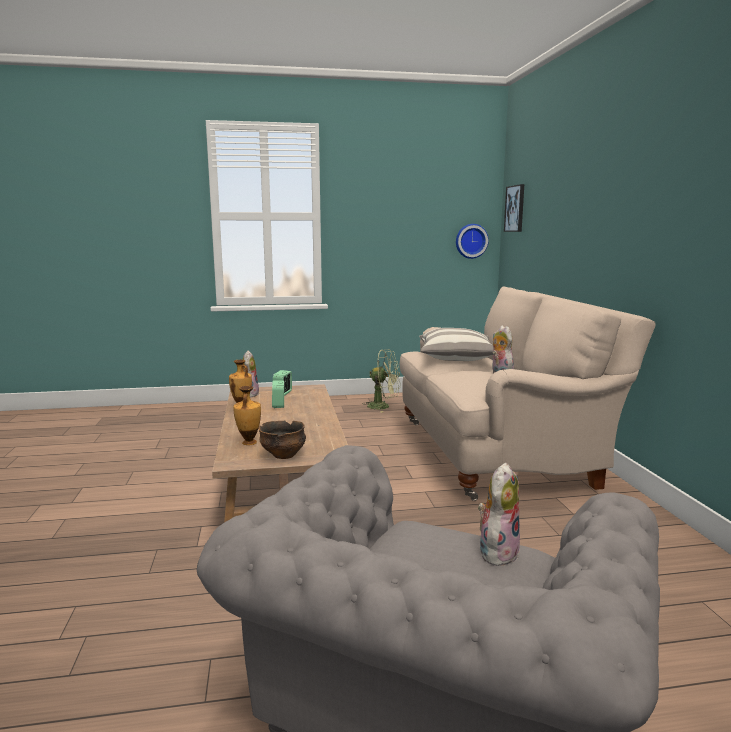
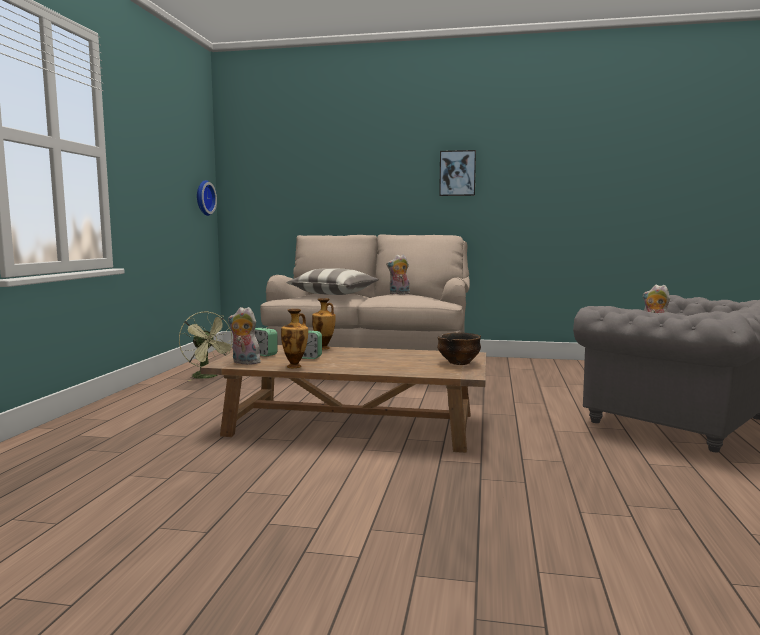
camera: 70 degrees left, 5 degrees down
vase [233,386,261,445] -> vase moved to [312,298,336,350]
green fan [365,349,400,413] -> green fan turned 105 degrees clockwise [179,311,233,381]
picture [504,184,524,232] -> picture moved to [439,150,476,196]

